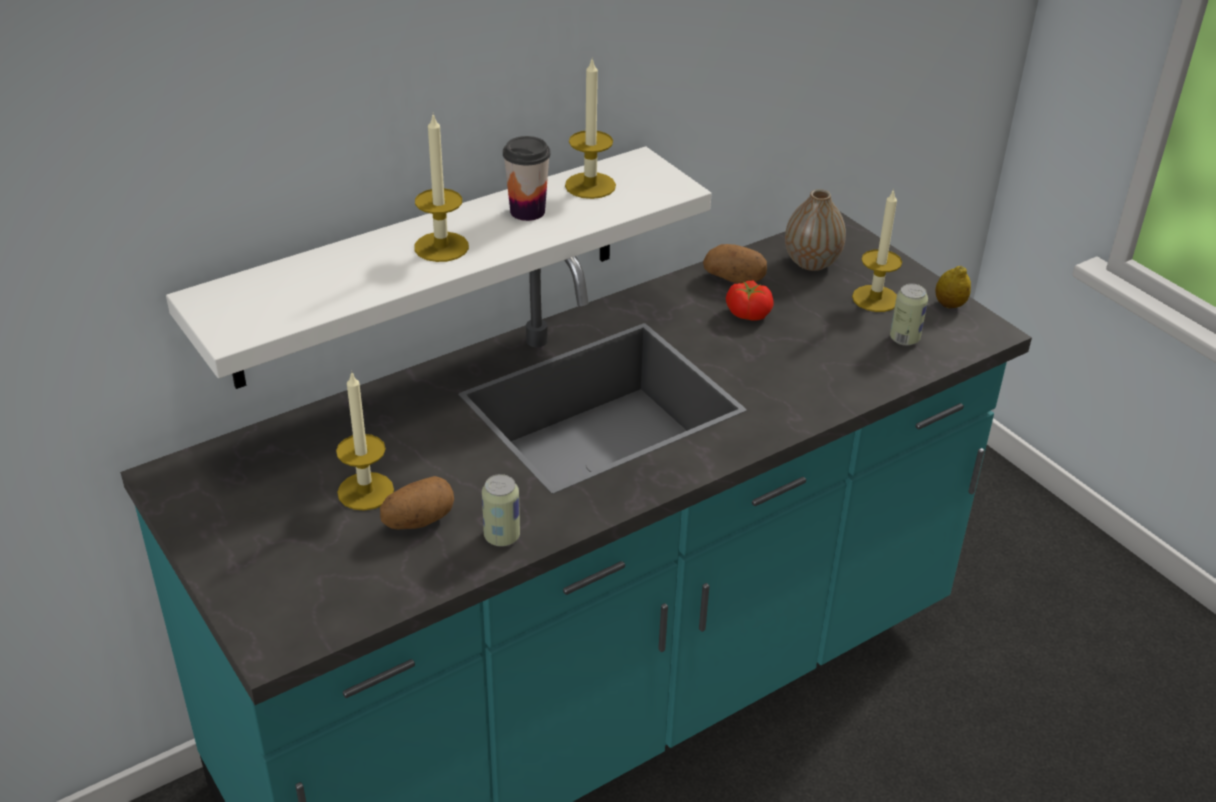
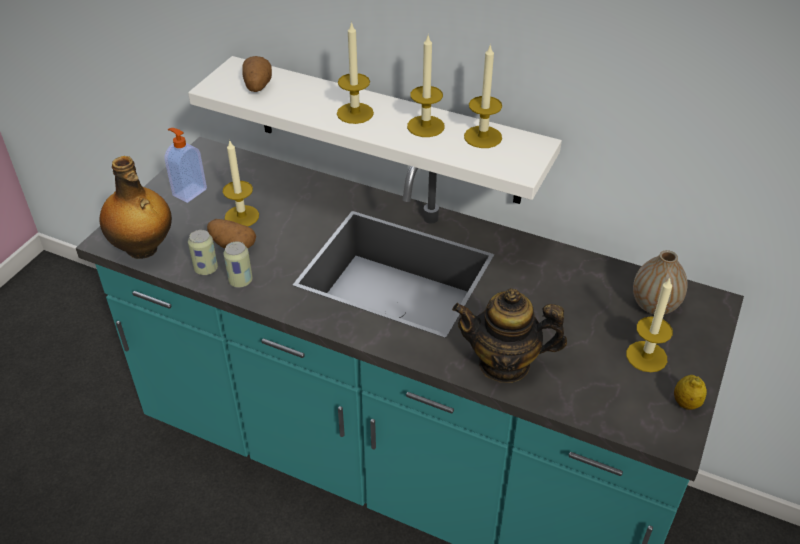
camera: 60 degrees right, 5 degrees up
cup [503,136,551,221] -> candle [407,35,445,137]
potato [703,244,767,283] -> potato moved to [242,56,272,92]
tomato [726,281,774,320] -> none
can [890,284,928,346] -> can moved to [188,230,218,275]
none -> bottle [100,156,172,259]
none -> soap dispenser [165,128,207,203]
none -> teapot [452,288,567,383]

